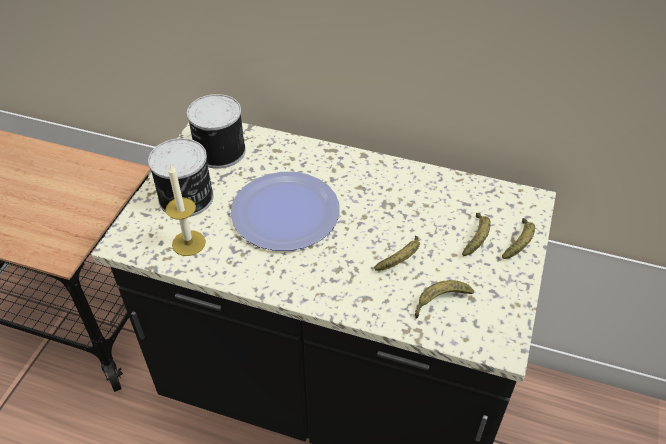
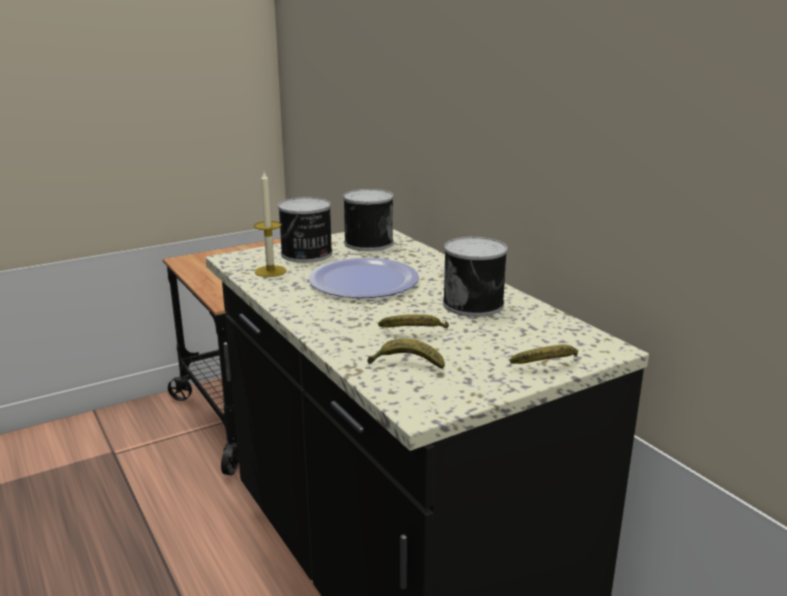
camera: 40 degrees right, 25 degrees down
banana [462,213,491,256] -> none
none -> can [443,237,508,317]

